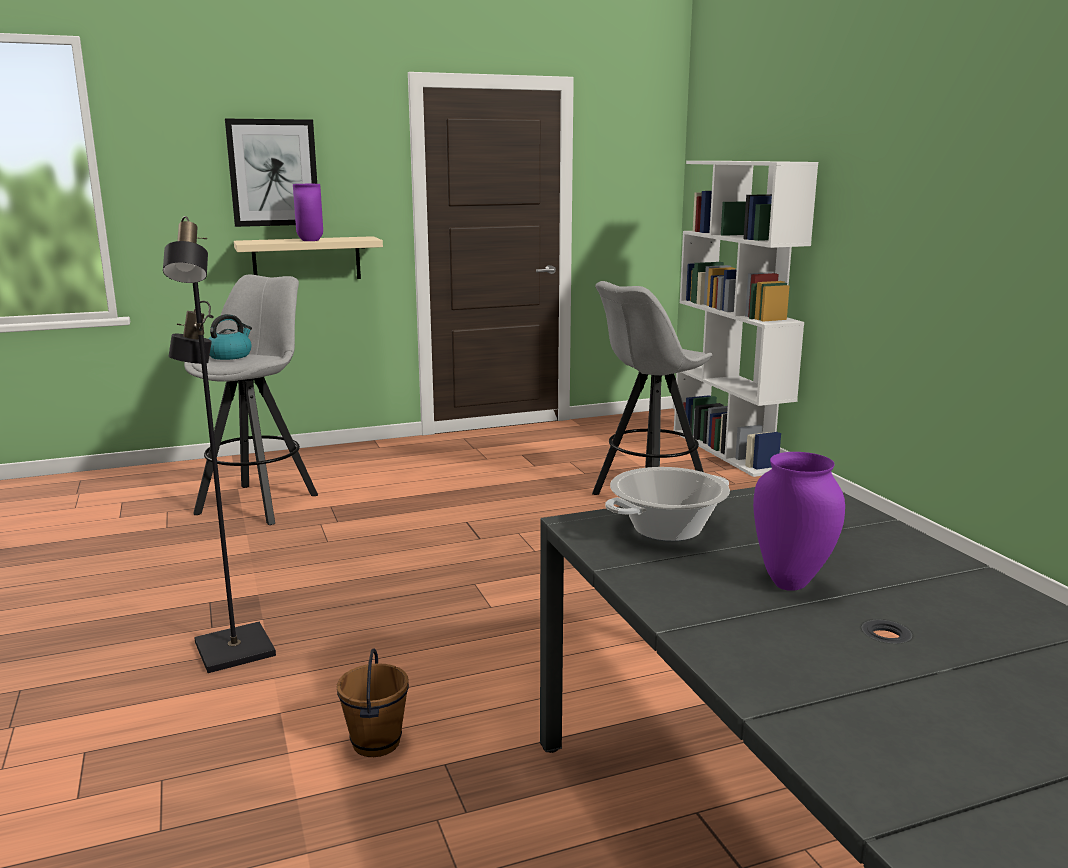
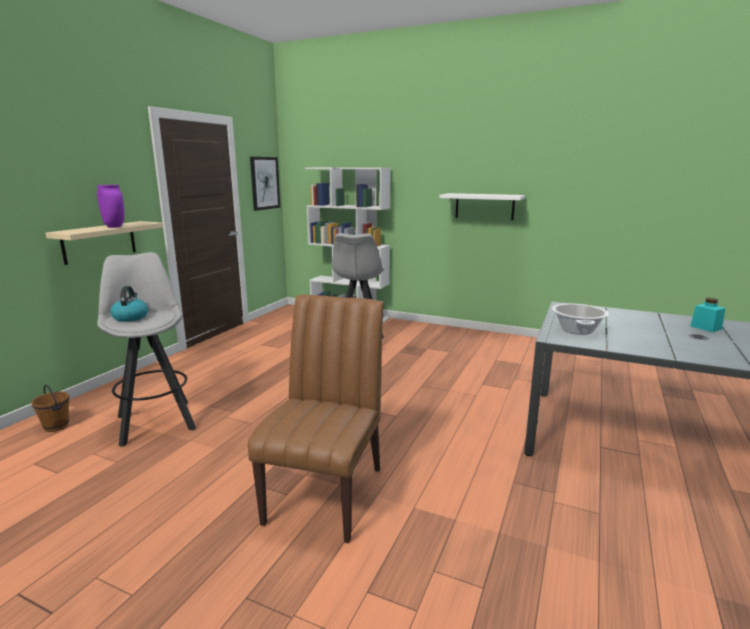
camera: 45 degrees left, 0 degrees up
black floor lamp [163,216,276,673] -> brown chair [248,295,384,543]
picture [225,119,317,227] -> picture moved to [250,157,280,211]
brown bucket [337,648,409,757] -> brown bucket moved to [31,385,69,432]
purple vase [753,452,845,591] -> none
none -> white shelf [439,193,525,220]
none -> turquoise jar [690,298,725,332]

